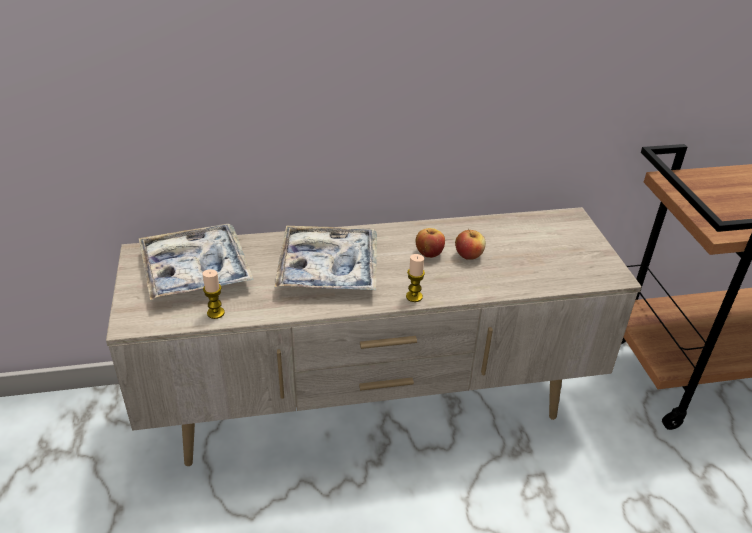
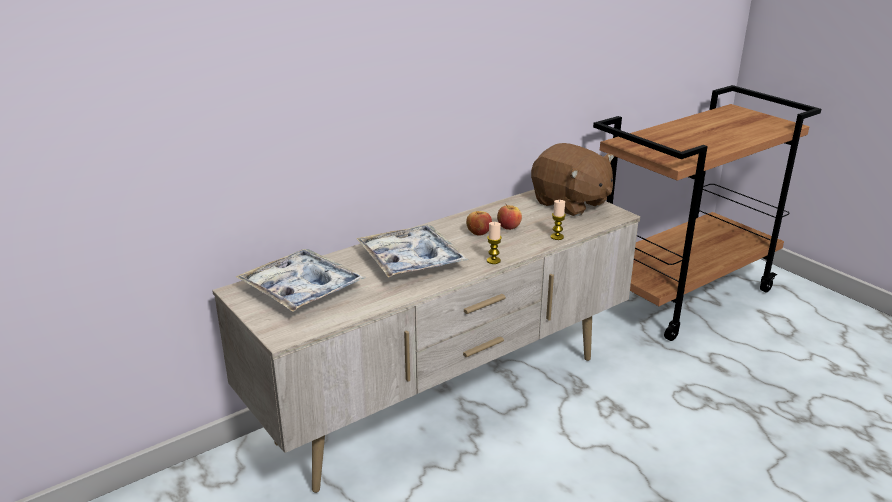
camera: 25 degrees left, 10 degrees down
candle [203,269,225,319] -> candle moved to [551,200,566,240]
none -> brown plush toy [531,143,614,216]

